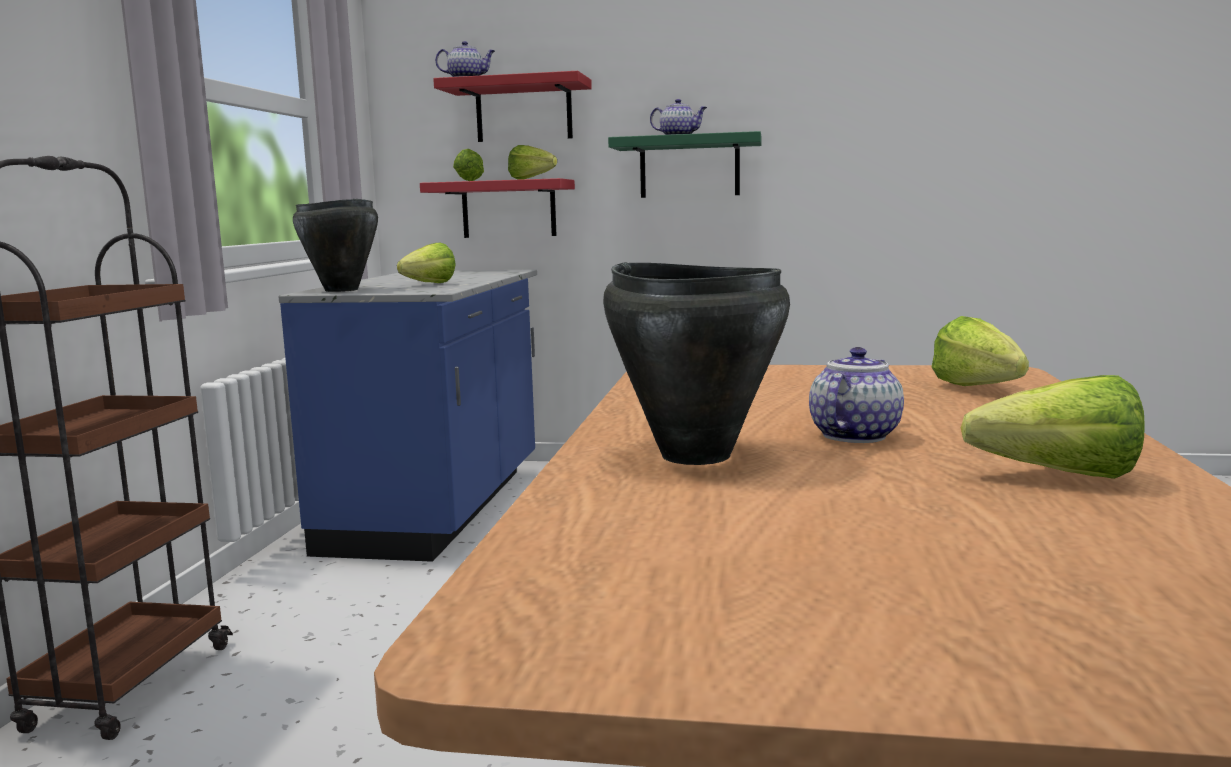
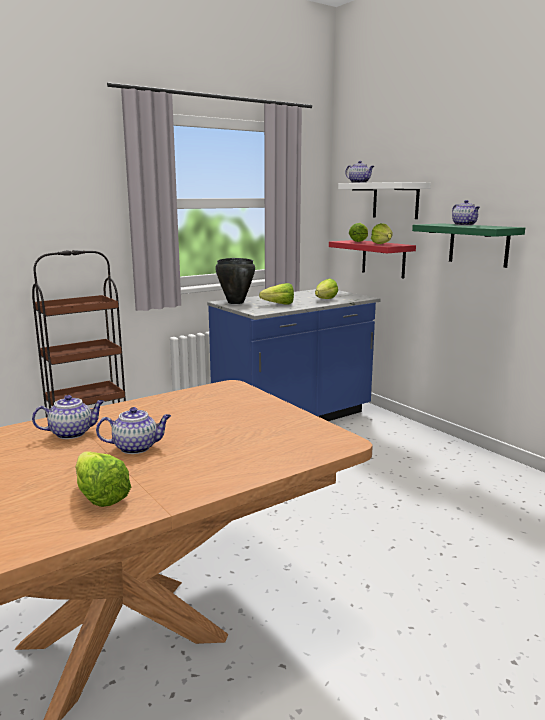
camera: 45 degrees right, 5 degrees up
red shelf [433,71,592,142] -> white shelf [338,182,431,219]
black cooking pot [603,262,790,465] -> teapot [32,395,105,439]
lettuce [932,316,1029,386] -> lettuce moved to [315,278,338,299]

